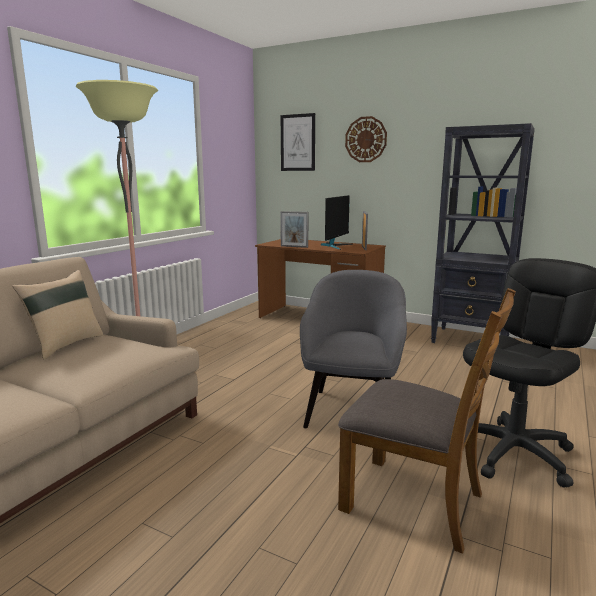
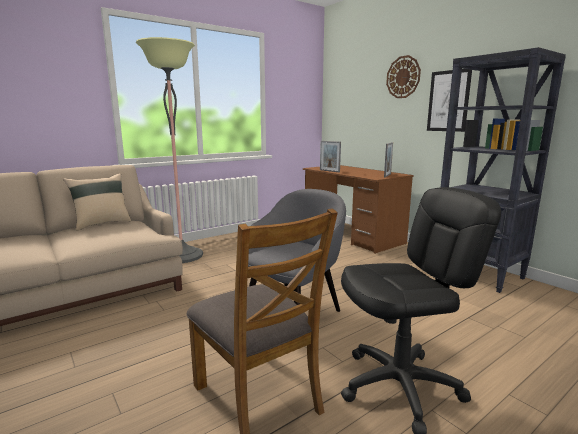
camera: 25 degrees right, 0 degrees up
picture [281,113,315,171] -> picture moved to [427,69,472,132]
monitor [321,195,353,250] -> none

